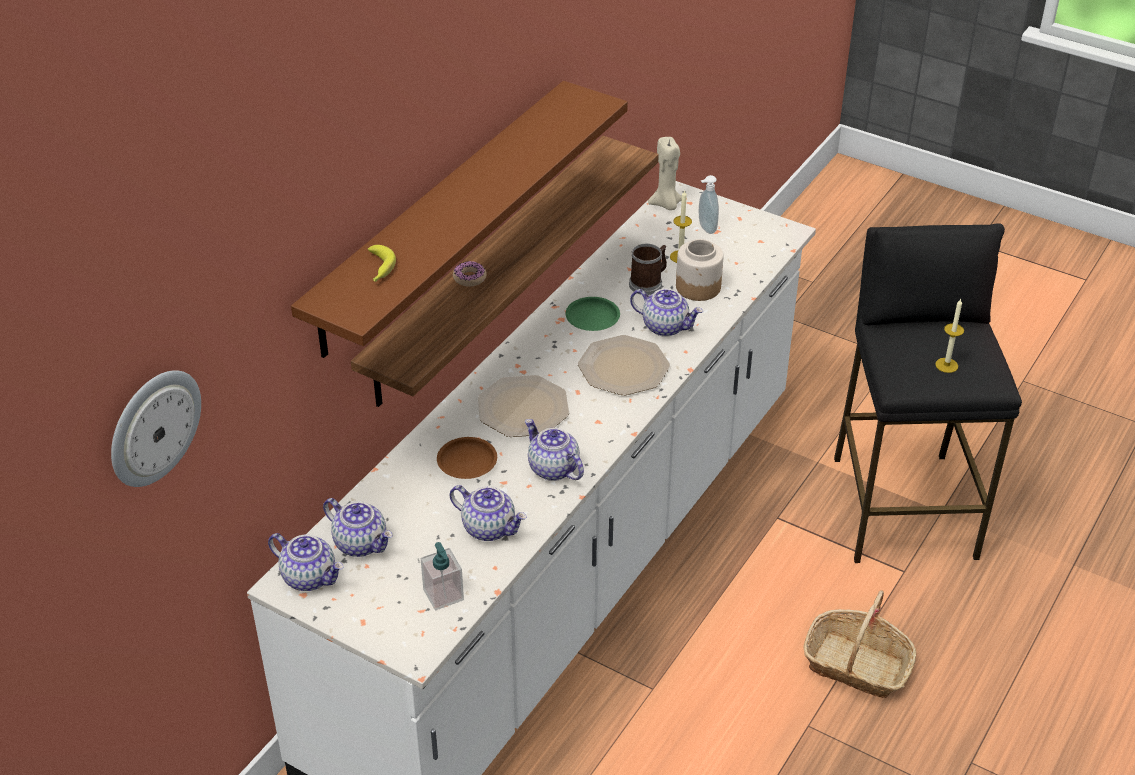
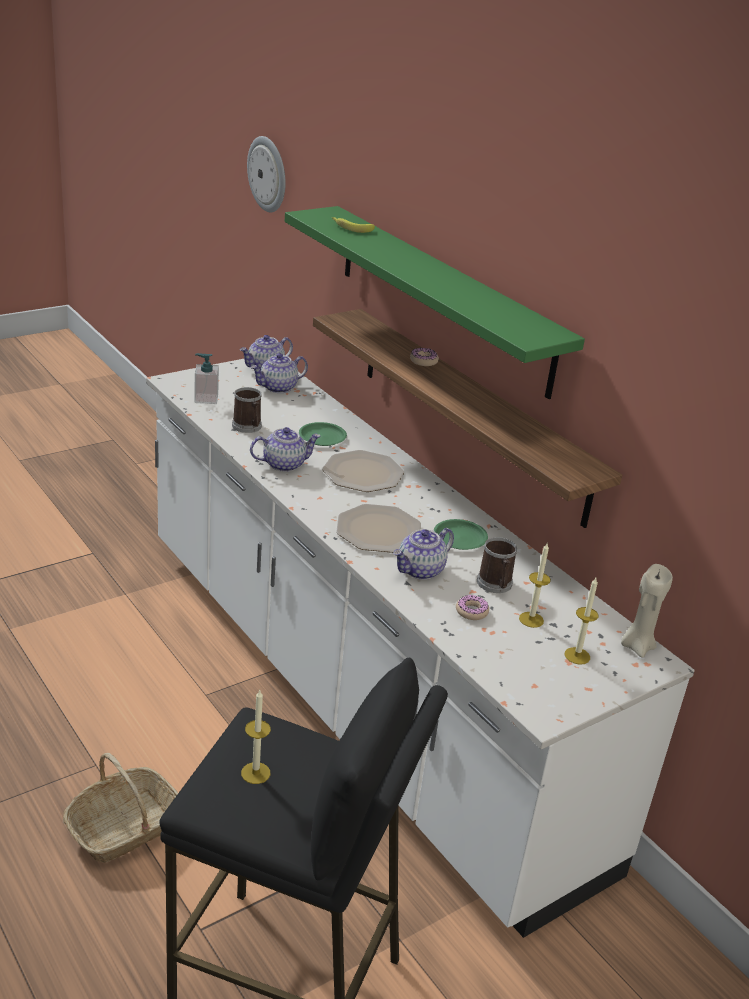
camera: 110 degrees right, 10 degrees down
brown shelf [291,81,628,358] -> green shelf [285,206,585,399]
brown plate [437,437,497,479] -> green plate [299,422,347,446]
teapot [449,485,527,541] -> mug [232,387,262,433]
jar [676,239,724,301] -> donut [456,595,489,620]
soap dispenser [699,175,719,234] -> candle [565,578,599,665]

